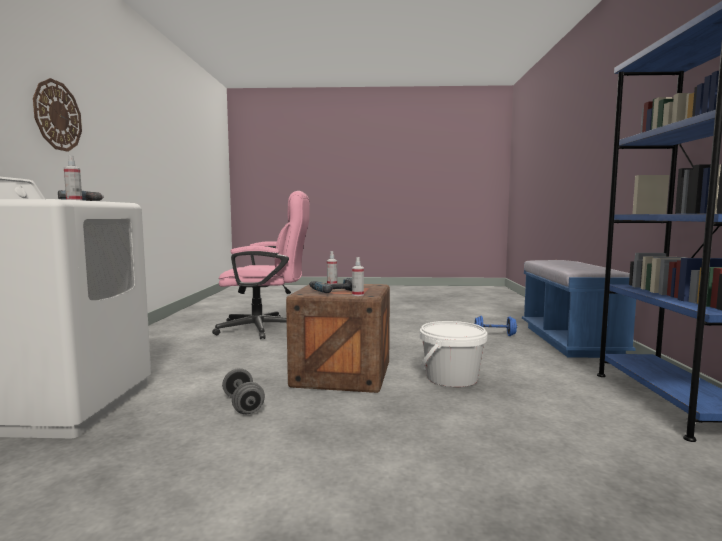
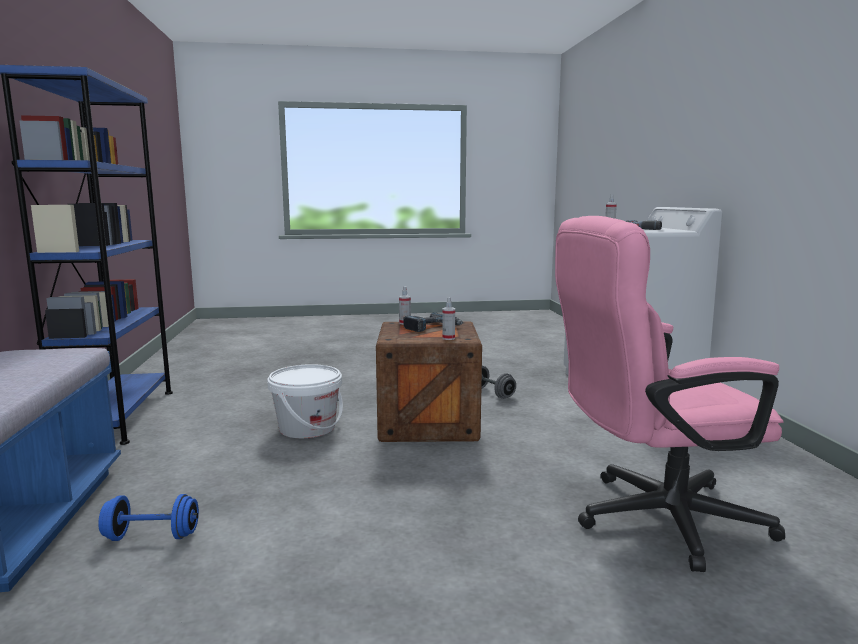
camera: 170 degrees right, 5 degrees up
wall clock [33,78,82,152] -> none

